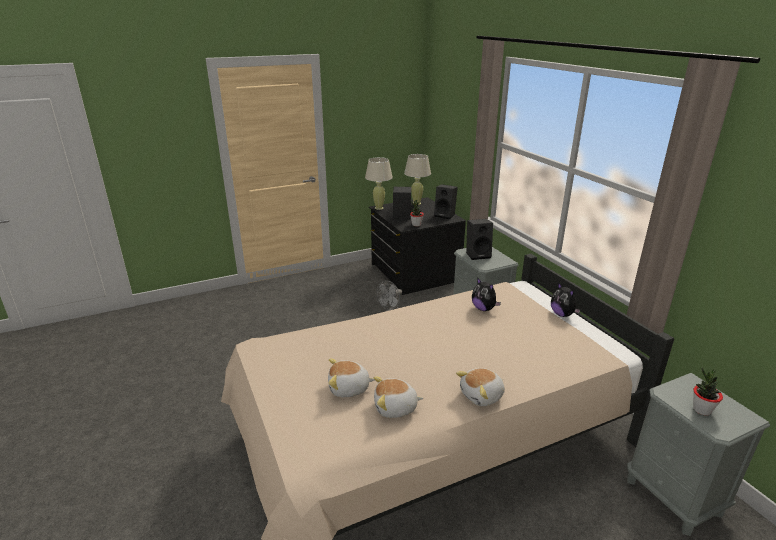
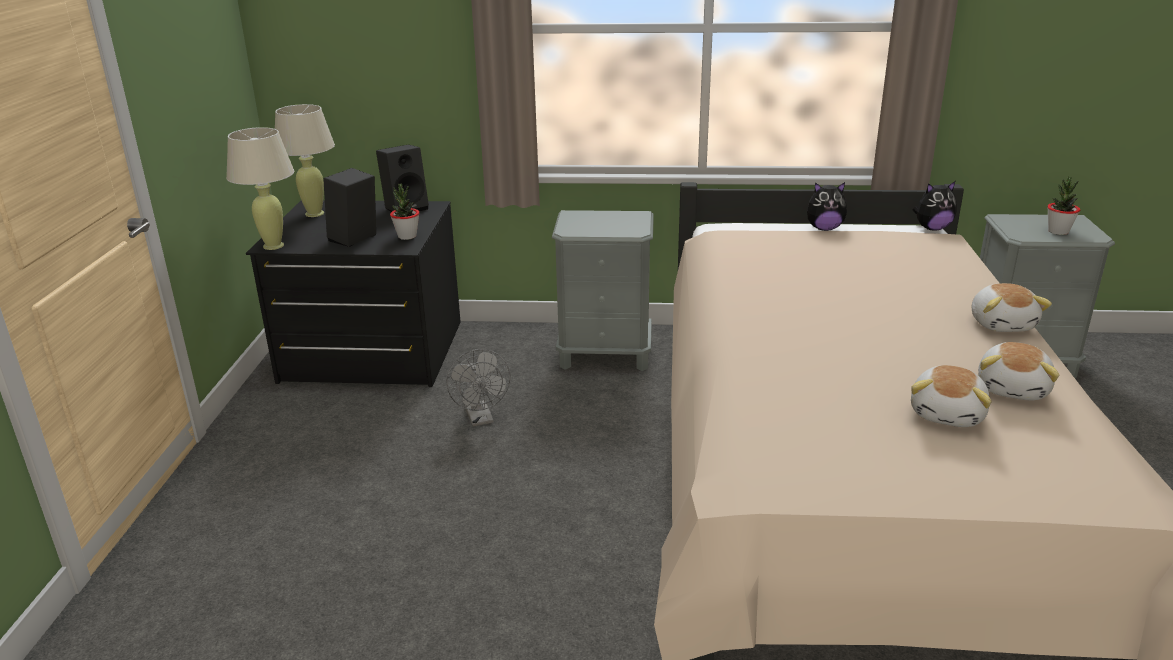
camera: 60 degrees left, 0 degrees up
black speaker [466,219,493,260] -> none
plush toy [472,277,501,311] -> plush toy moved to [913,182,957,231]

